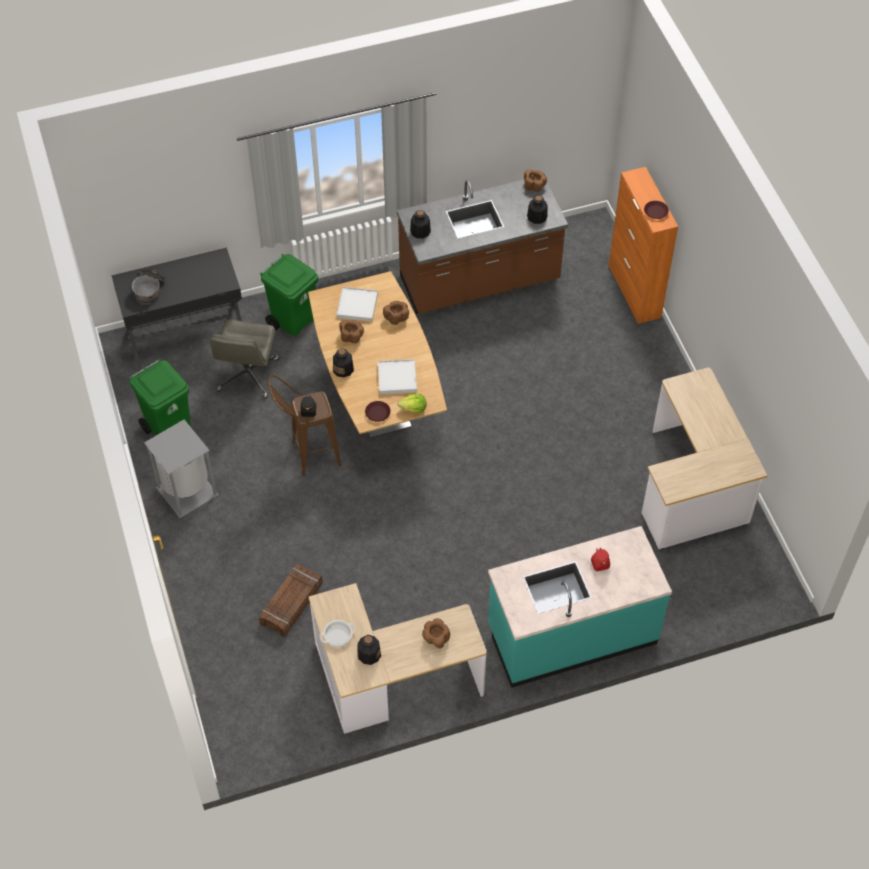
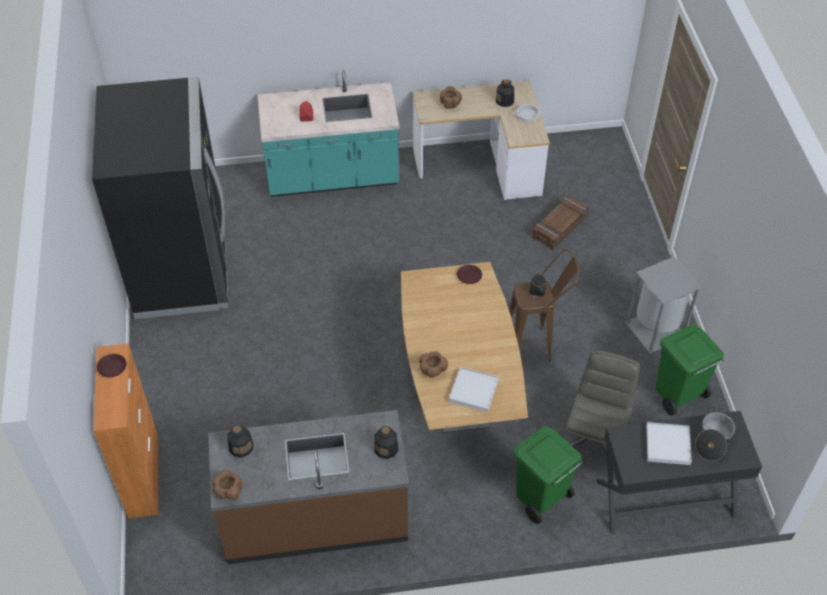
camera: 170 degrees left, 5 degrees down
bottle [333,348,354,377] -> none
brown bowl [339,320,364,343] -> none
white tray [378,359,417,394] -> white tray moved to [646,422,692,465]
lettuce [398,394,426,413] -> none
desk [642,368,768,549] -> black fridge [92,77,229,319]

